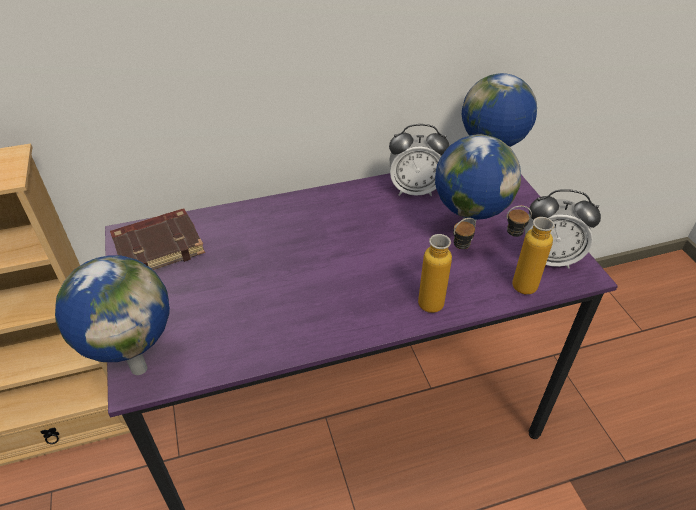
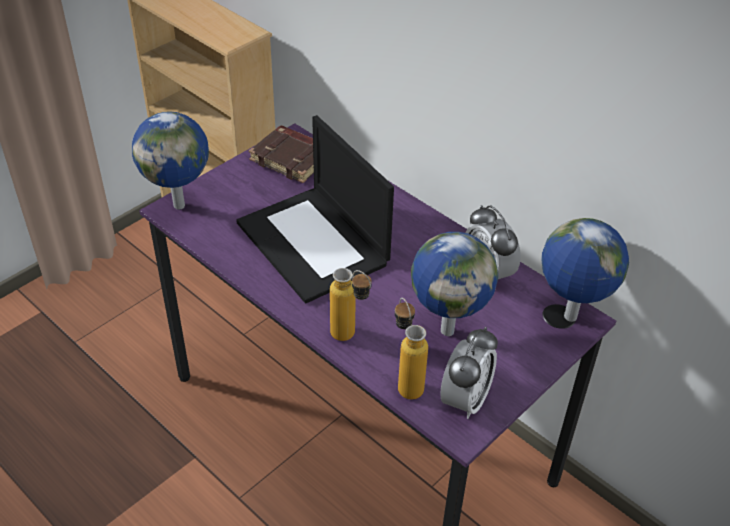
camera: 60 degrees right, 0 degrees up
alarm clock [525,189,601,269] -> alarm clock turned 135 degrees counterclockwise [440,327,498,419]
none -> laptop [236,115,394,303]

